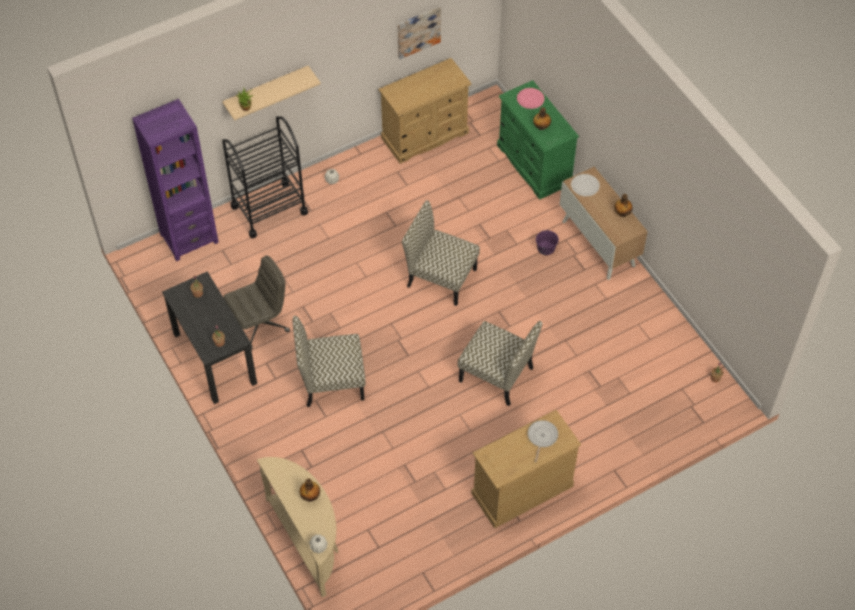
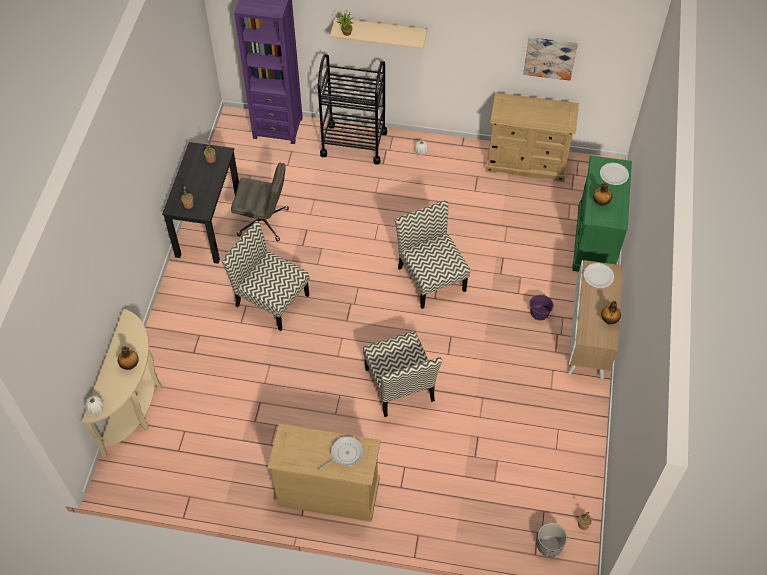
camera: 40 degrees right, 0 degrees up
pink plate [517,88,545,109] -> white plate [600,163,629,185]
none -> planter [537,523,567,557]

